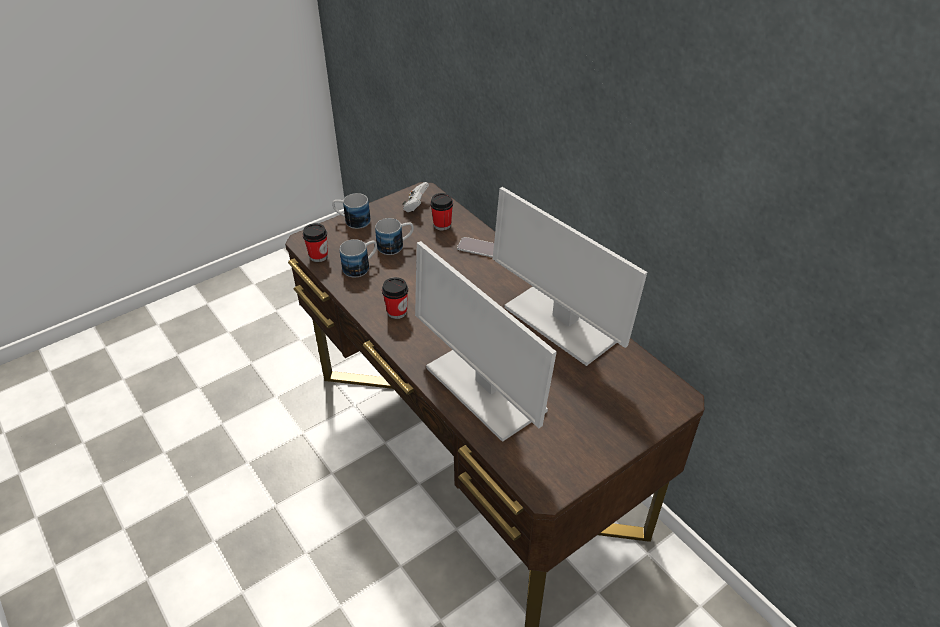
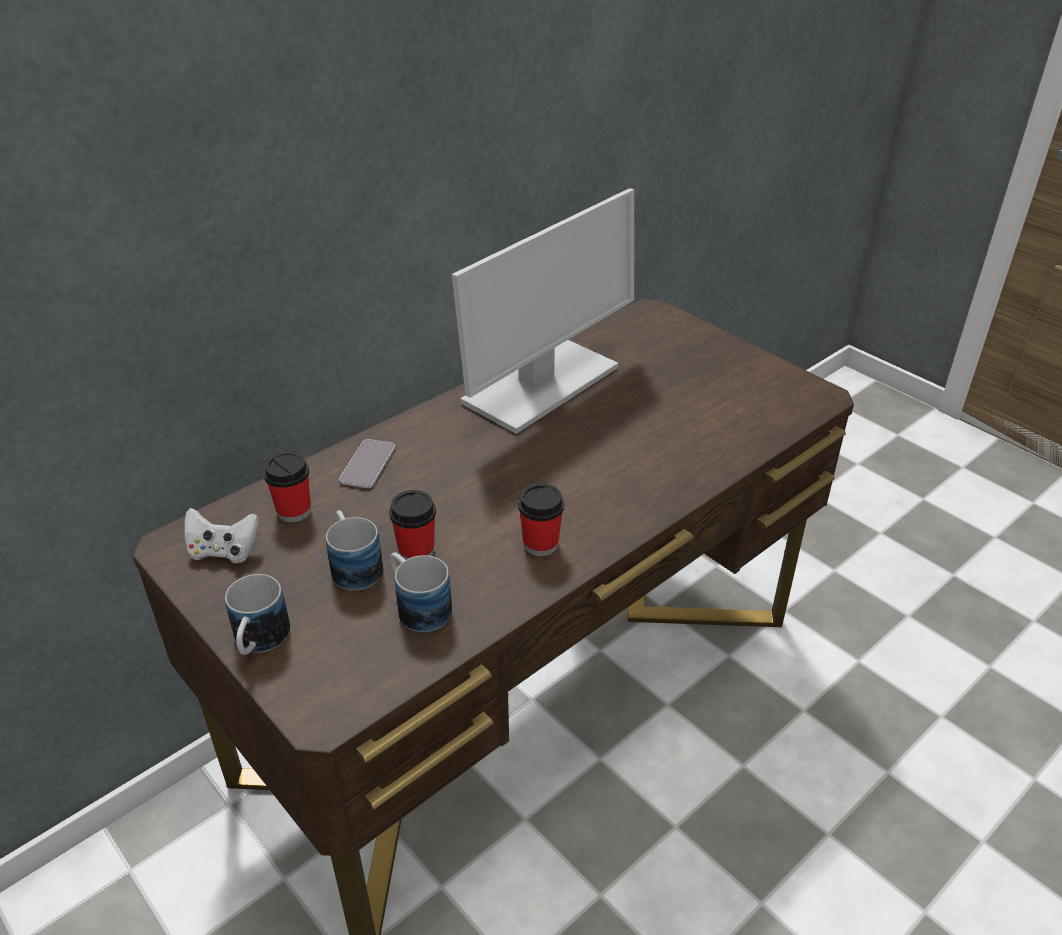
camera: 95 degrees left, 5 degrees down
cup [303,223,328,262] -> cup moved to [389,490,436,560]
monitor [415,241,557,442] -> none

